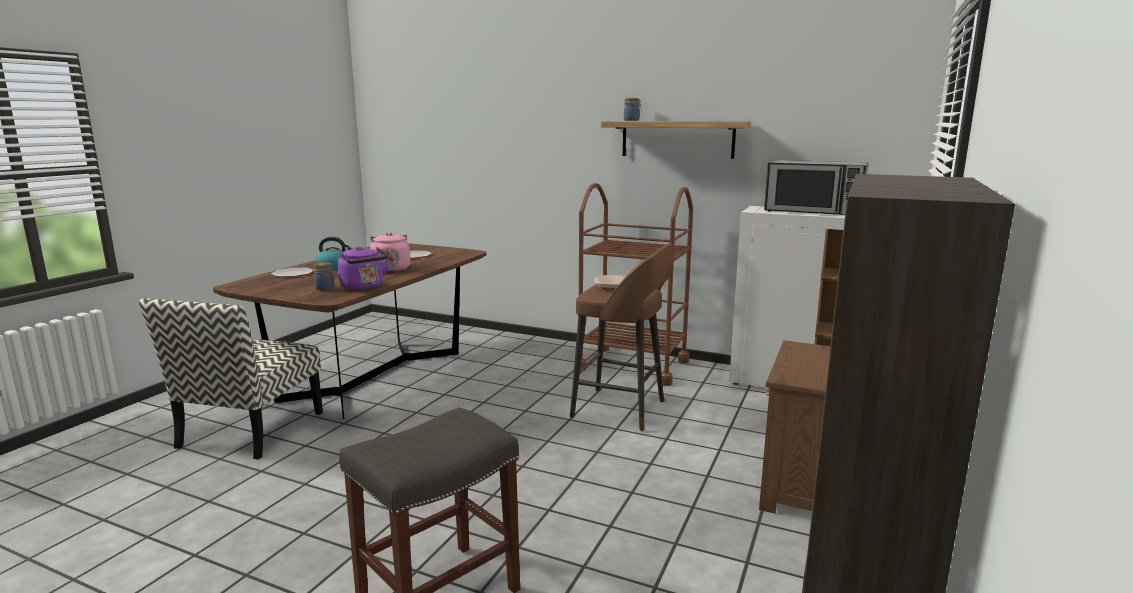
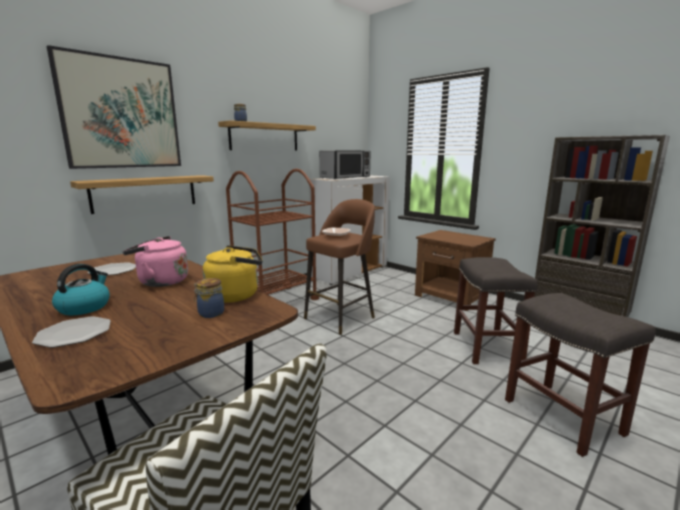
camera: 70 degrees left, 0 degrees up
purple kettle [338,246,389,290] -> yellow kettle [203,245,263,303]
none -> picture [47,45,181,169]
none -> shelf [70,175,214,214]
none -> grey stool [454,257,538,364]

